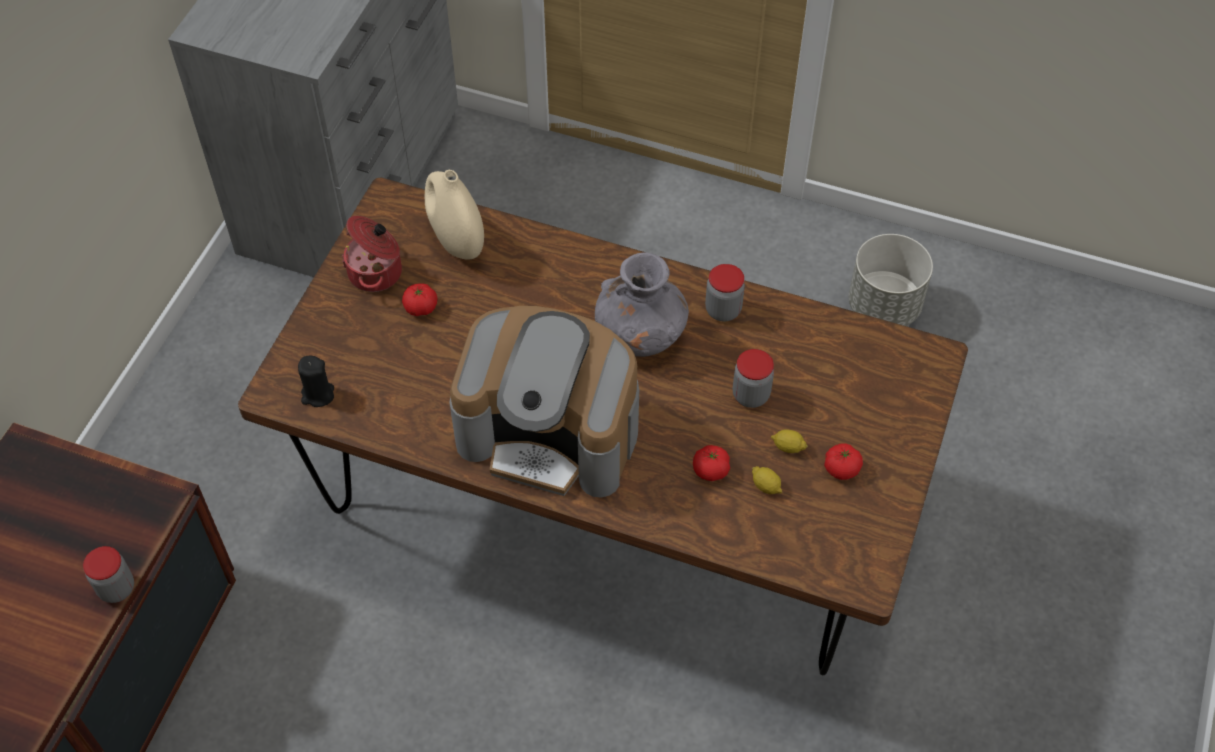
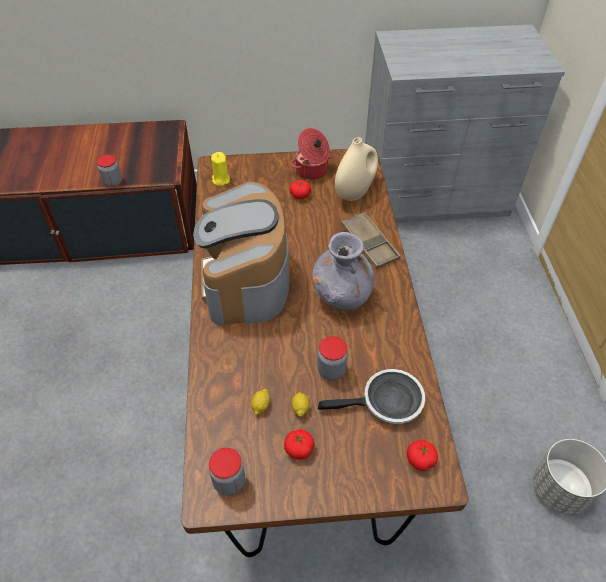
camera: 65 degrees right, 5 degrees down
black candle [298,356,334,407] -> yellow candle [211,152,230,186]
tomato [693,445,730,481] -> tomato moved to [407,440,438,471]
jar [705,264,745,321] -> jar moved to [209,447,245,496]
none -> frying pan [318,369,425,424]
none -> brown tray [341,212,400,269]

